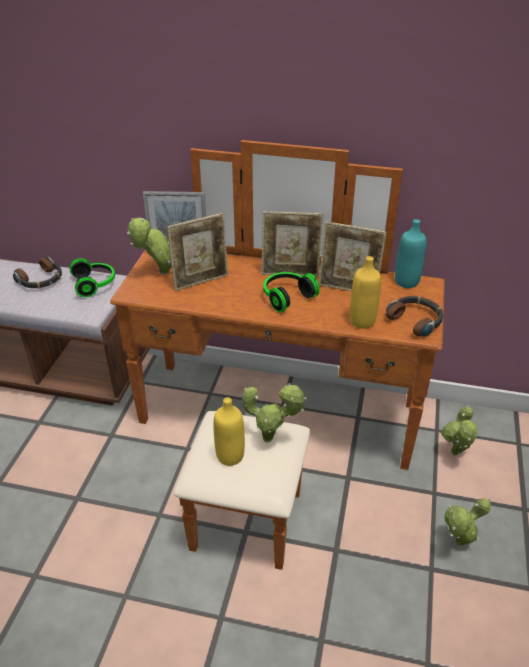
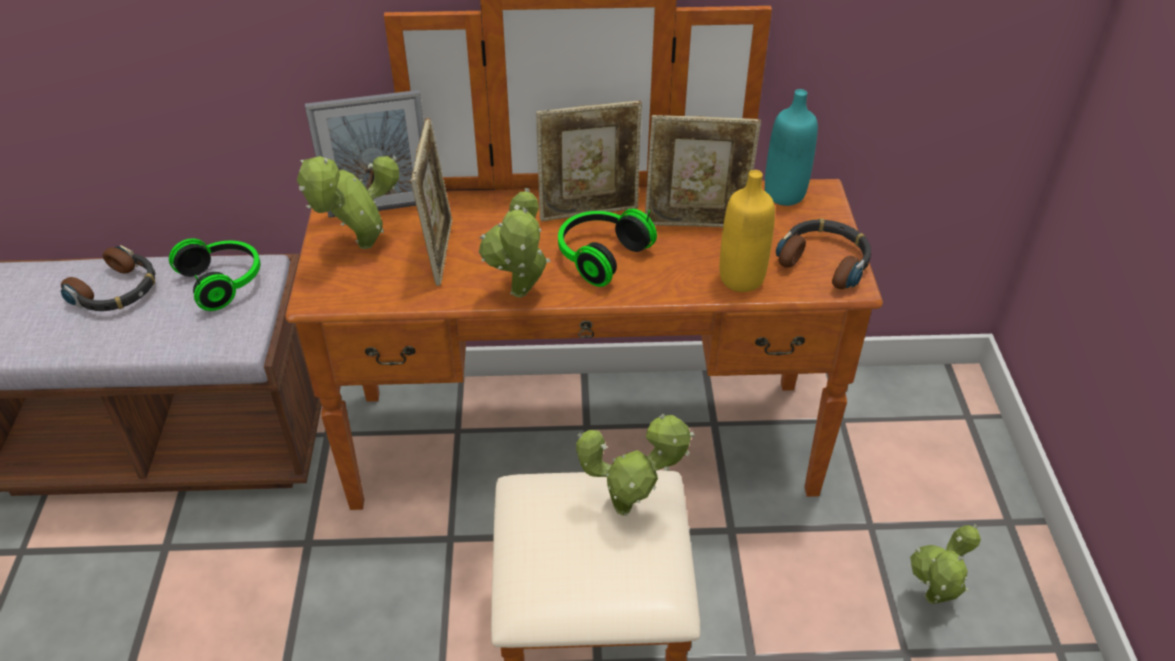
camera: 15 degrees left, 5 degrees up
picture frame [167,213,228,291] -> picture frame turned 45 degrees counterclockwise [411,118,453,286]
yellow bottle [214,397,245,466] -> none
potted plant [441,405,478,456] -> potted plant moved to [479,188,551,298]

